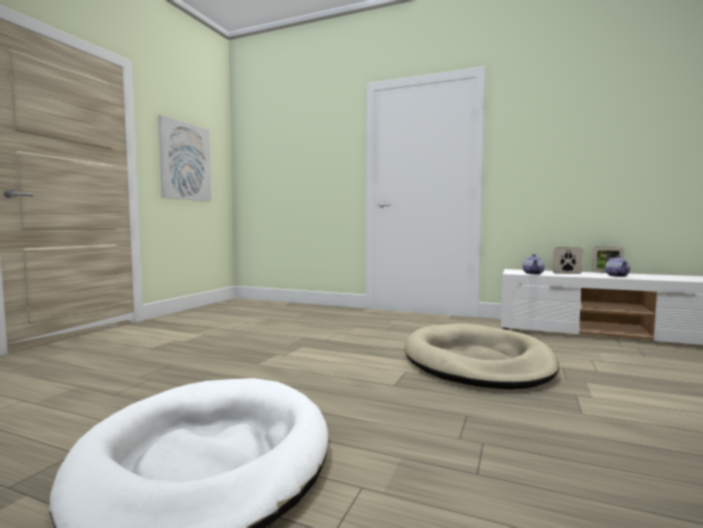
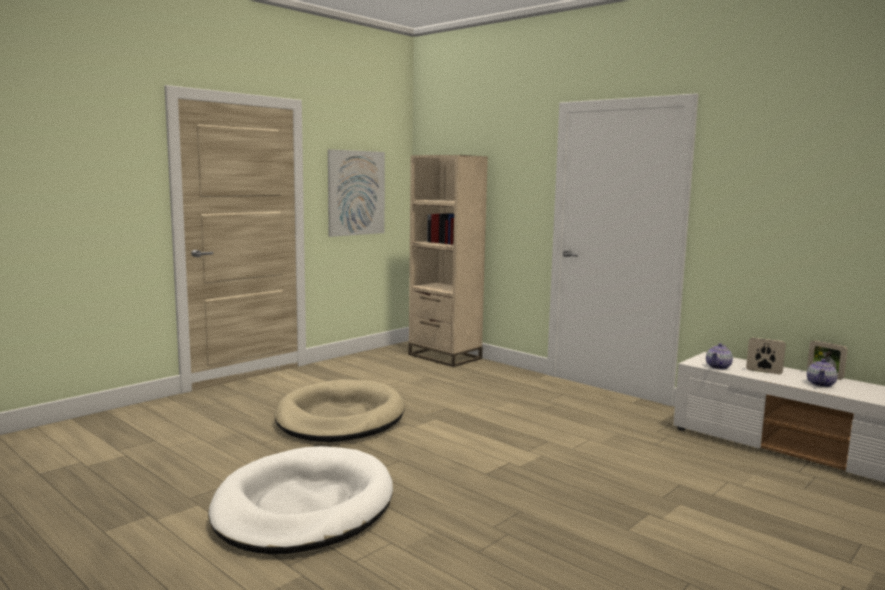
camera: 20 degrees right, 5 degrees up
beige dog bed [404,323,559,389] -> beige dog bed moved to [275,379,405,442]
none -> beige bookcase [408,155,488,367]

